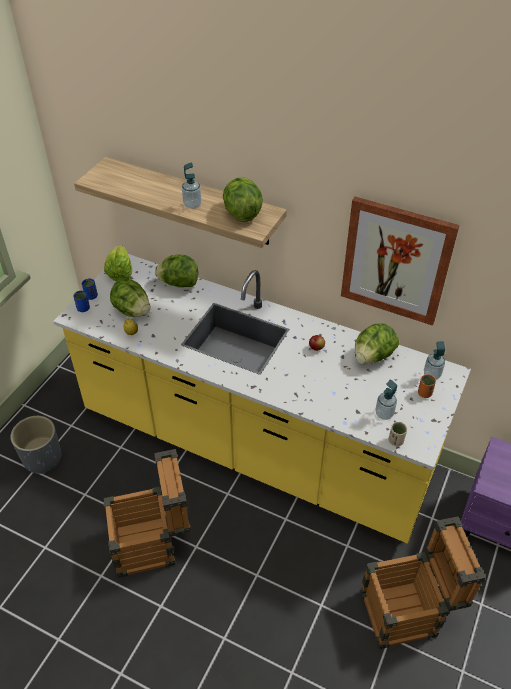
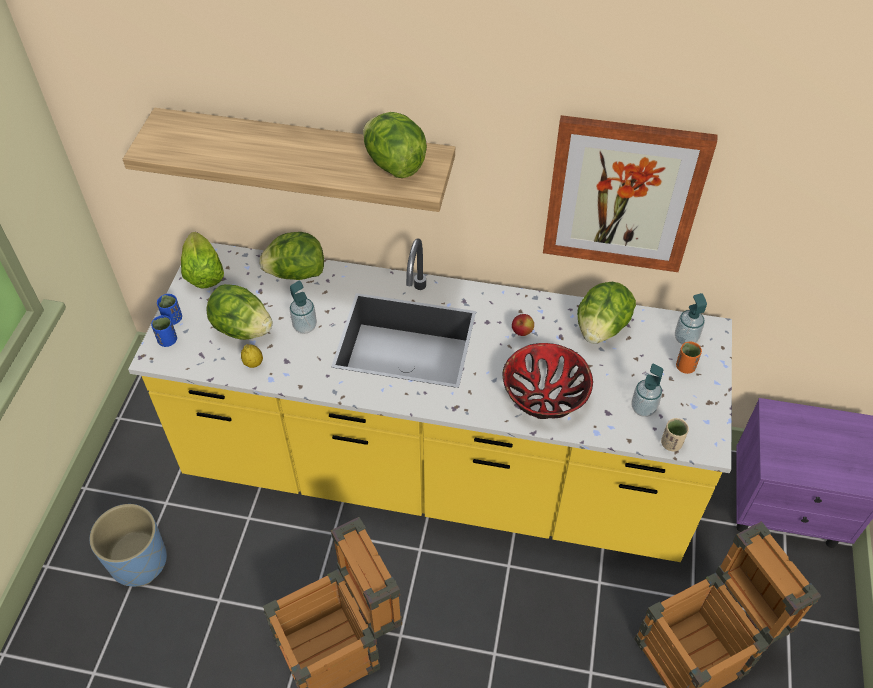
camera: 15 degrees left, 5 degrees up
grey planter [11,416,62,474] -> blue planter [90,504,167,587]
soap dispenser [182,162,201,209] -> soap dispenser moved to [289,281,317,334]
none -> bowl [503,343,593,419]

